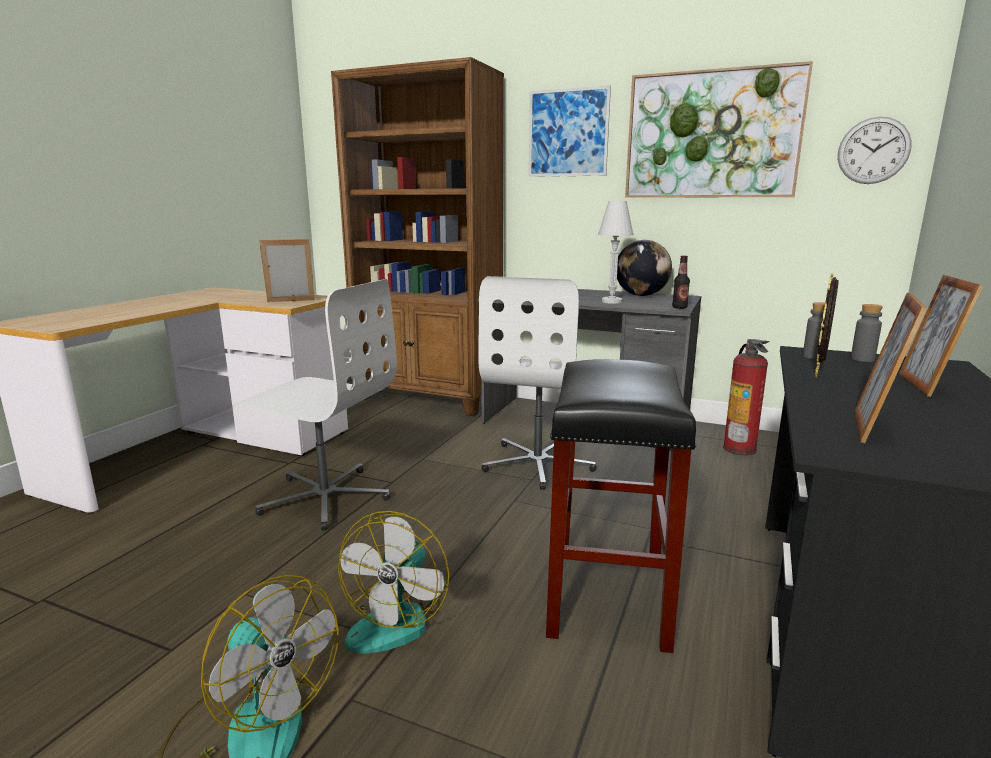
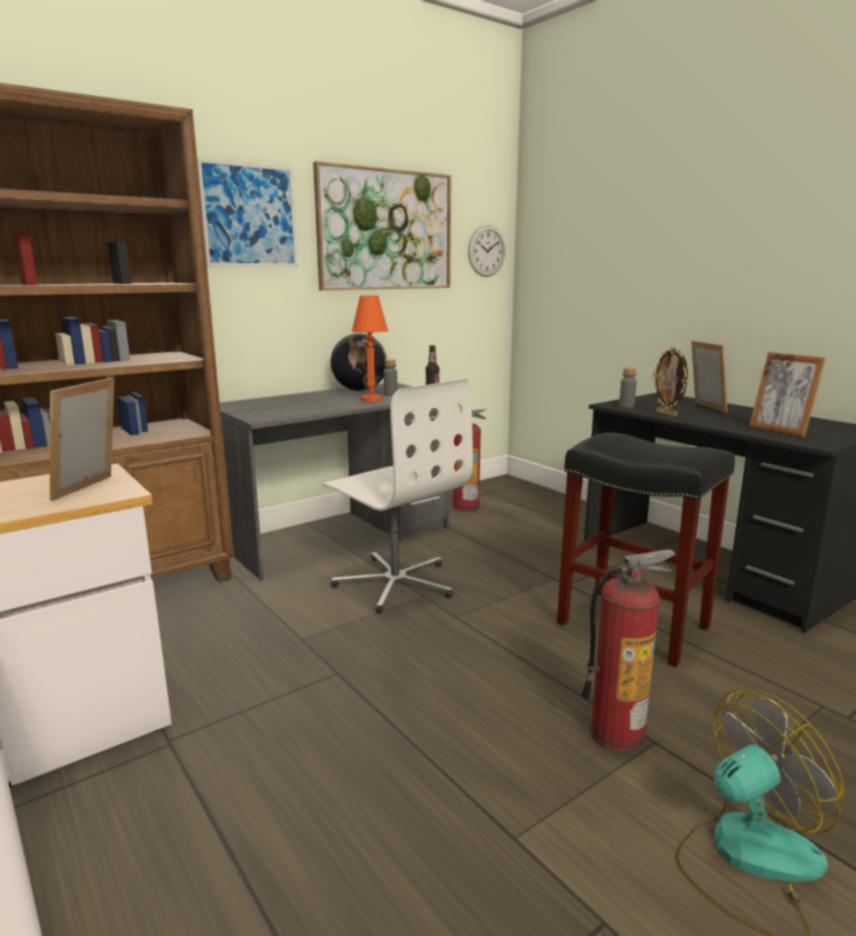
camera: 60 degrees left, 0 degrees up
white office chair [232,279,397,531] -> none
fan [338,511,450,654] -> fire extinguisher [581,549,675,752]
white table lamp [598,201,634,304] -> orange table lamp [352,296,388,402]
grey bottle [851,304,883,362] -> grey bottle moved to [383,359,397,396]
picture frame [899,275,984,397] -> picture frame turned 150 degrees counterclockwise [691,341,727,412]

